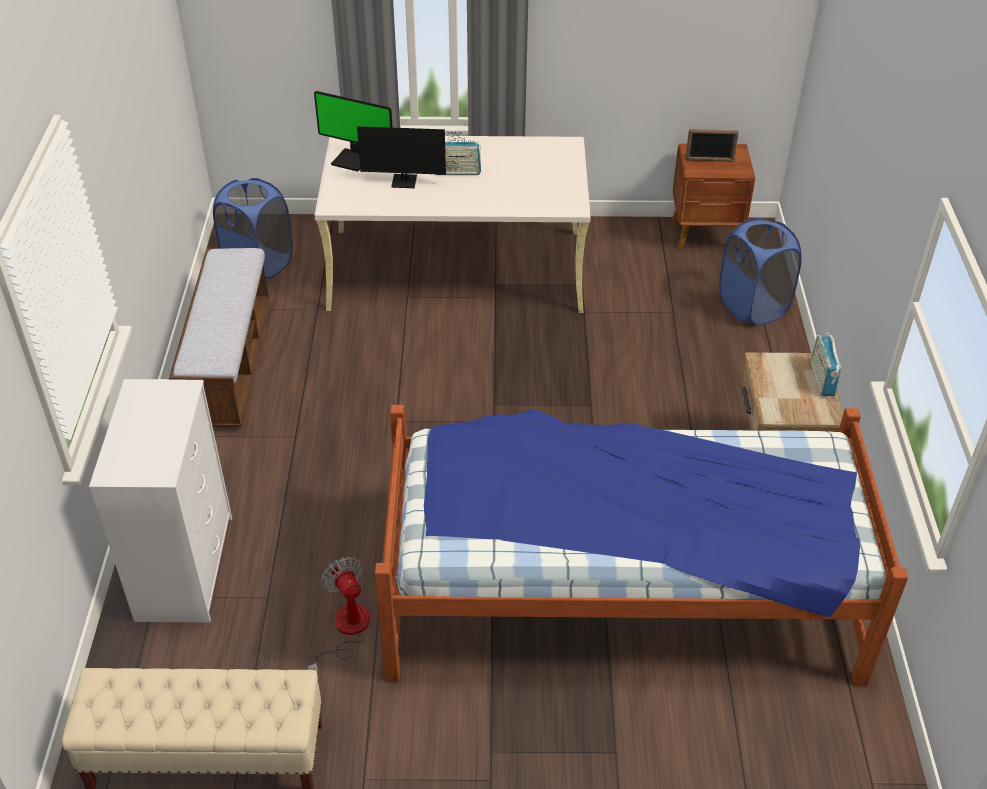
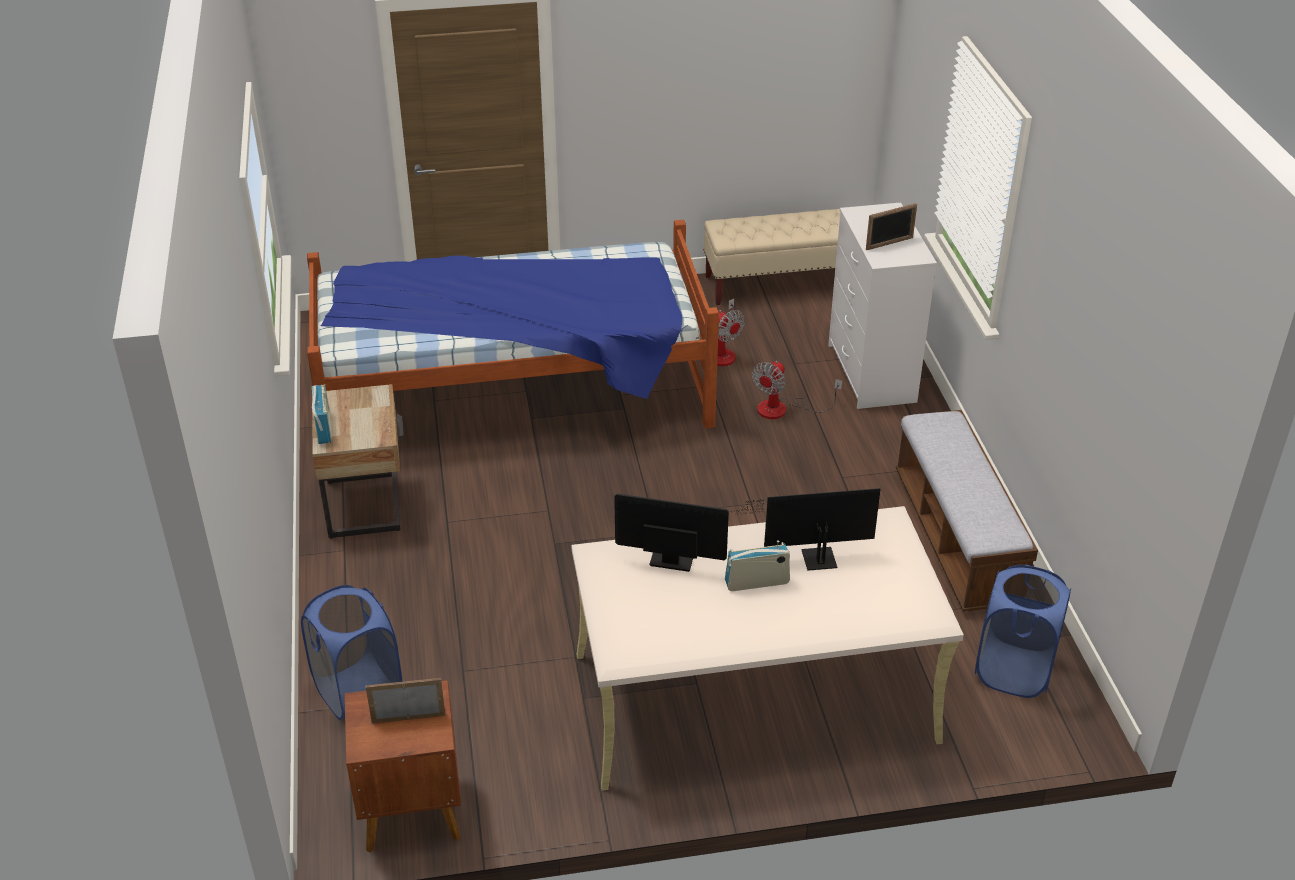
camera: 170 degrees right, 5 degrees down
monitor [314,91,393,172] -> monitor moved to [614,494,729,572]
none -> fan [752,361,843,419]
none -> picture frame [866,203,917,250]

